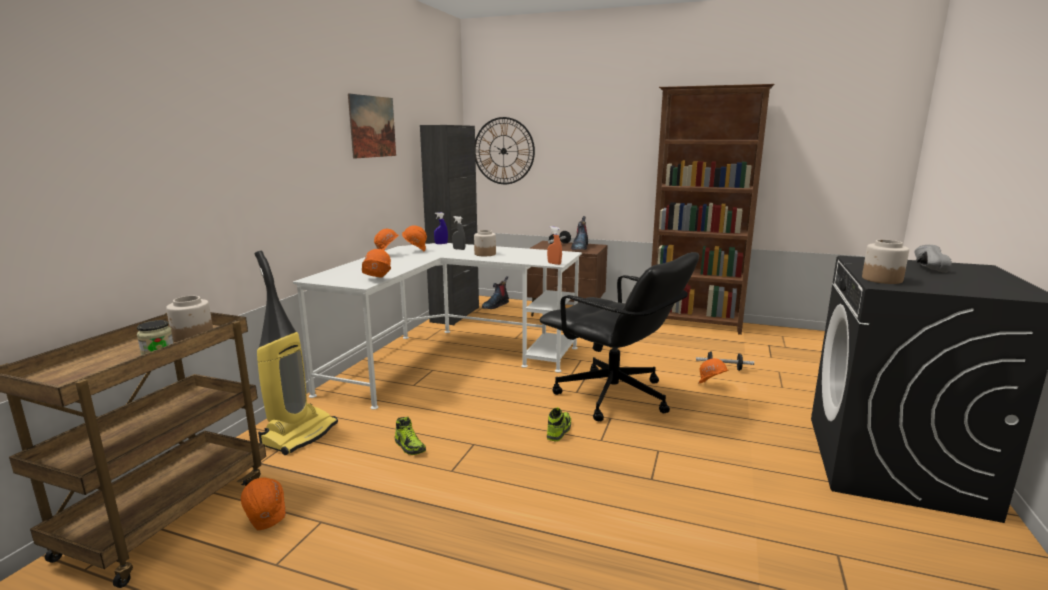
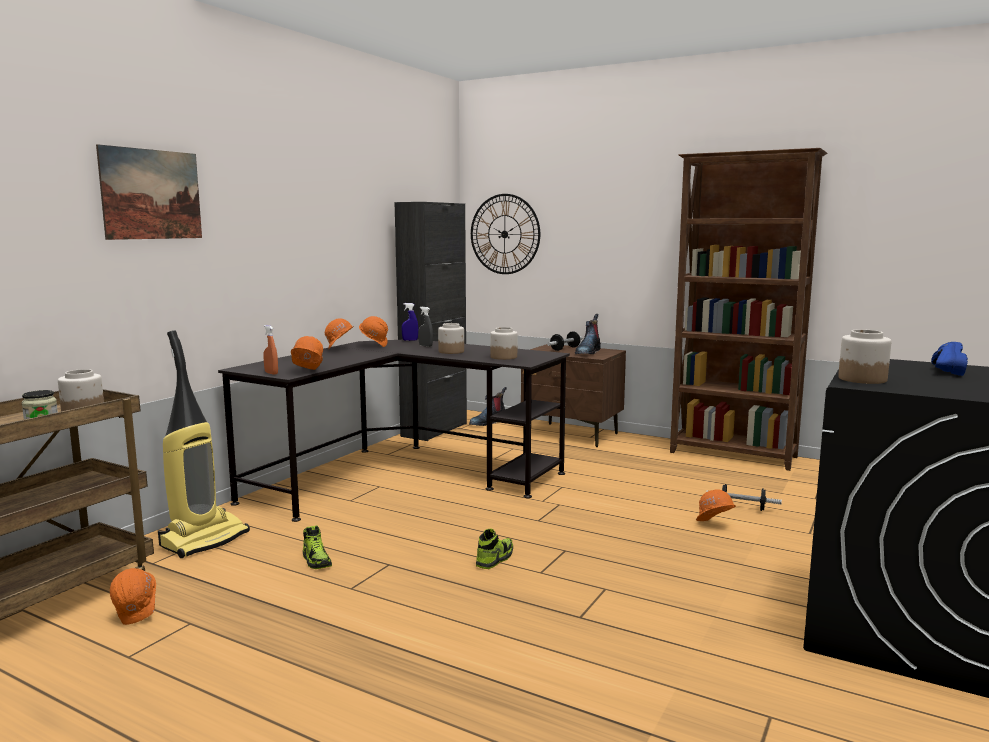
camera: 10 degrees right, 5 degrees down
white desk [293,243,582,410] -> black desk [218,340,570,522]
picture [348,93,396,159] -> picture moved to [96,144,202,240]
black office chair [540,252,699,421] -> none
orange spray bottle [547,226,562,265] -> orange spray bottle moved to [263,325,278,375]
grey shoe [915,245,952,273] -> blue shoe [931,342,968,376]
none -> jar [490,327,517,360]

